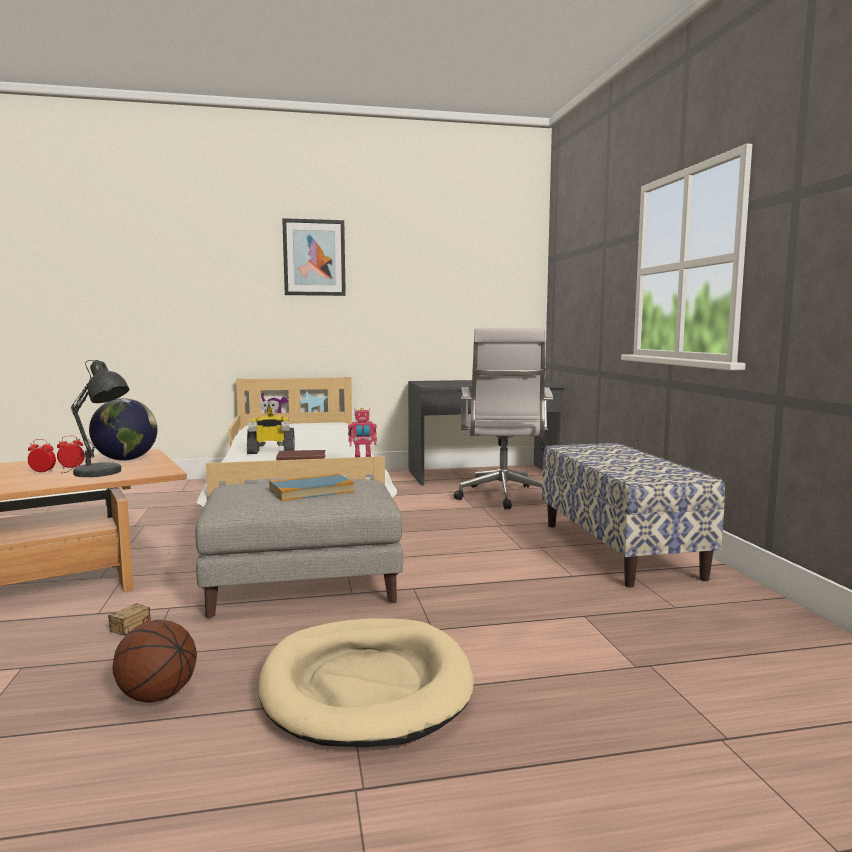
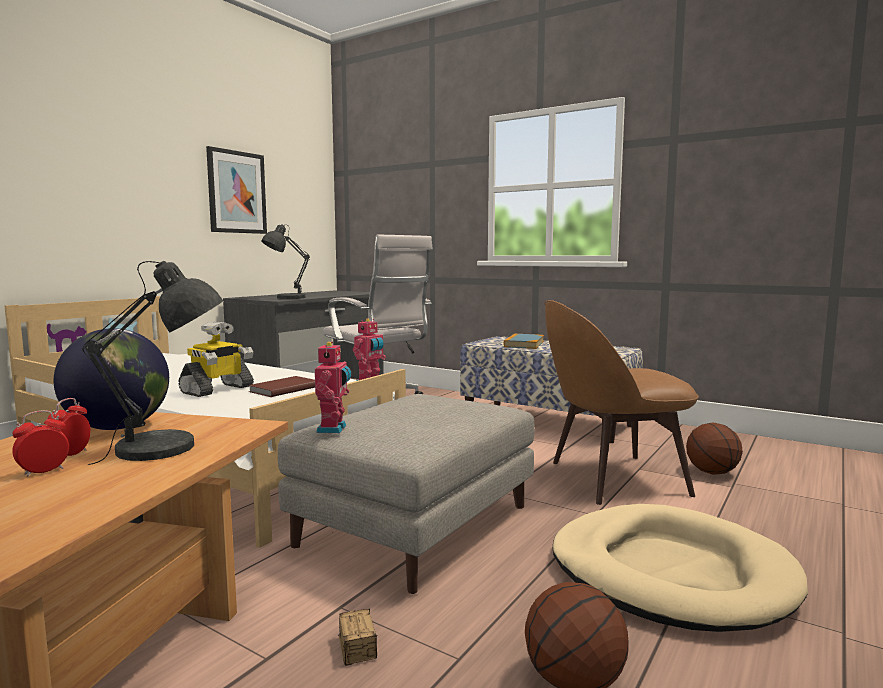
camera: 45 degrees left, 0 degrees up
book [269,474,355,501] -> book moved to [503,334,544,349]
picture [282,218,346,296] -> picture moved to [206,146,267,234]
none -> grey table lamp [261,224,310,299]
none -> toy robot [315,342,351,433]
none -> brown chair [544,300,699,505]
none -> basketball [686,422,743,475]

